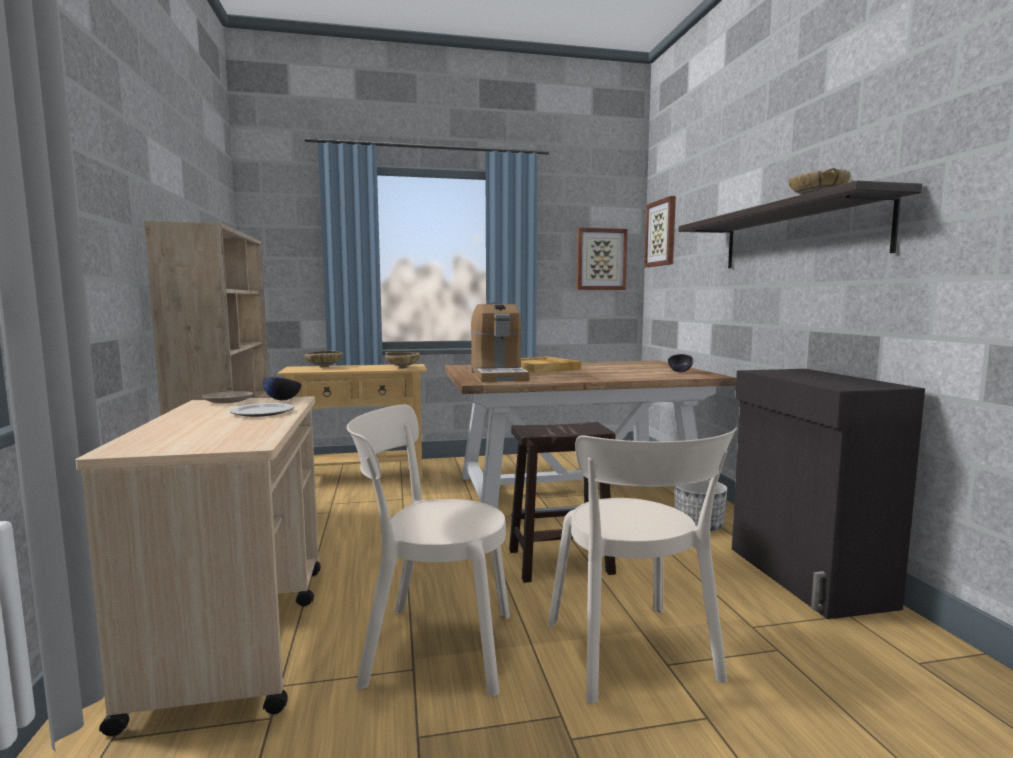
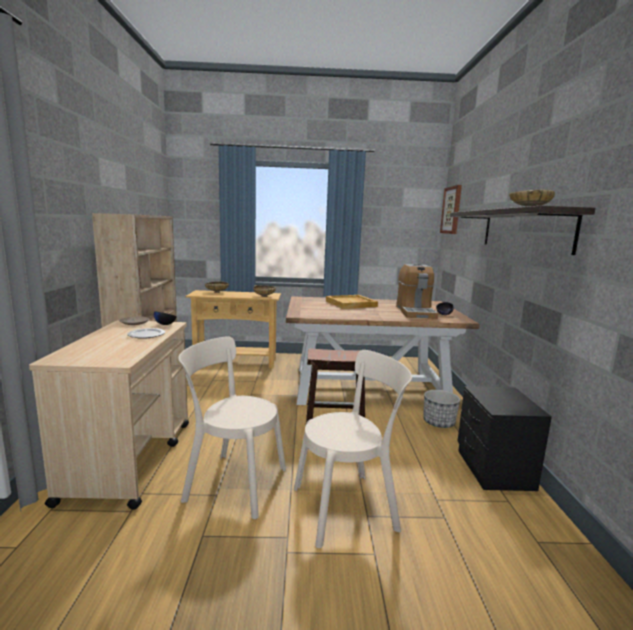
camera: 10 degrees right, 5 degrees up
coffee machine [471,302,529,382] -> coffee machine moved to [396,264,438,319]
beige chair [548,428,737,704] -> beige chair turned 105 degrees counterclockwise [294,350,412,548]
picture [576,228,627,290] -> none
black cabinet [732,369,925,619] -> black nightstand [457,386,552,491]

